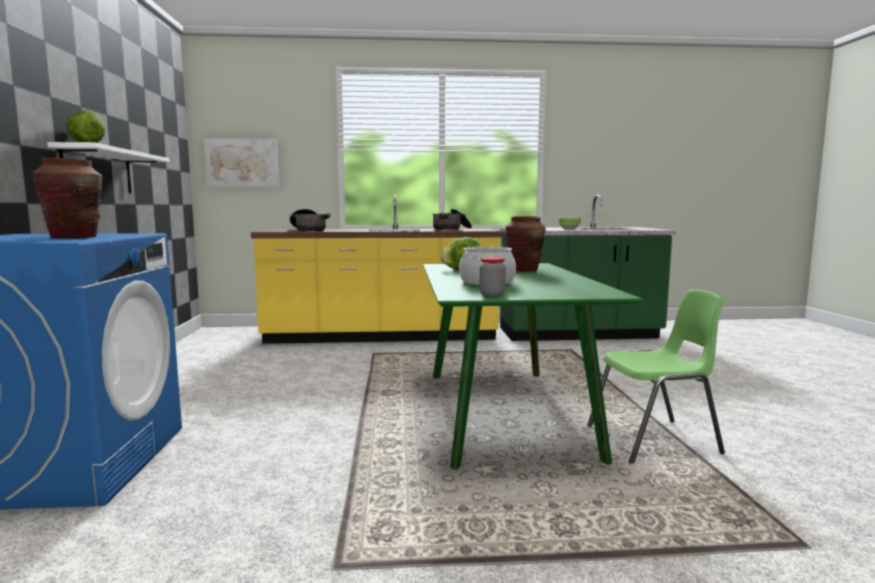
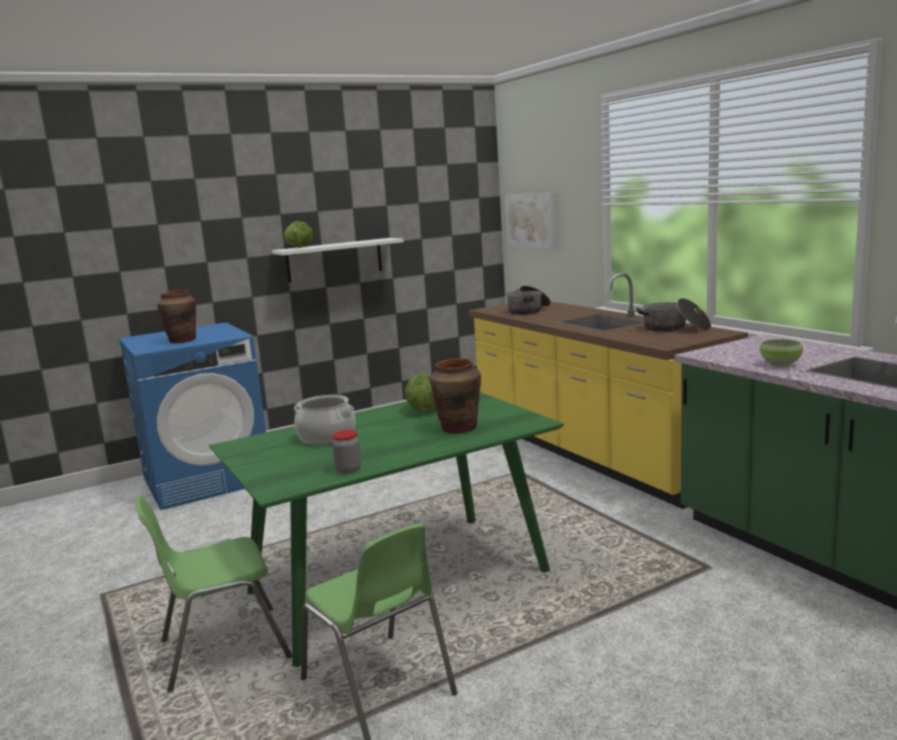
camera: 65 degrees right, 5 degrees up
jar [480,257,506,296] -> jar moved to [332,430,361,474]
none -> green chair [136,495,292,693]

